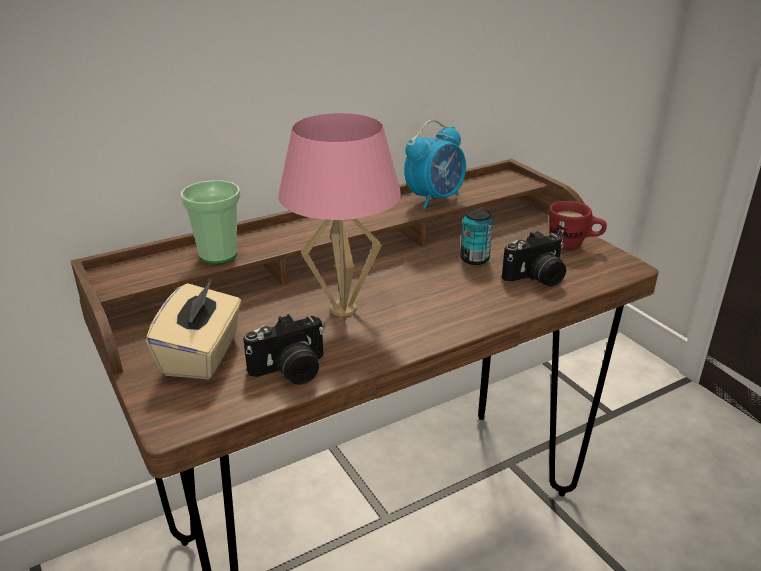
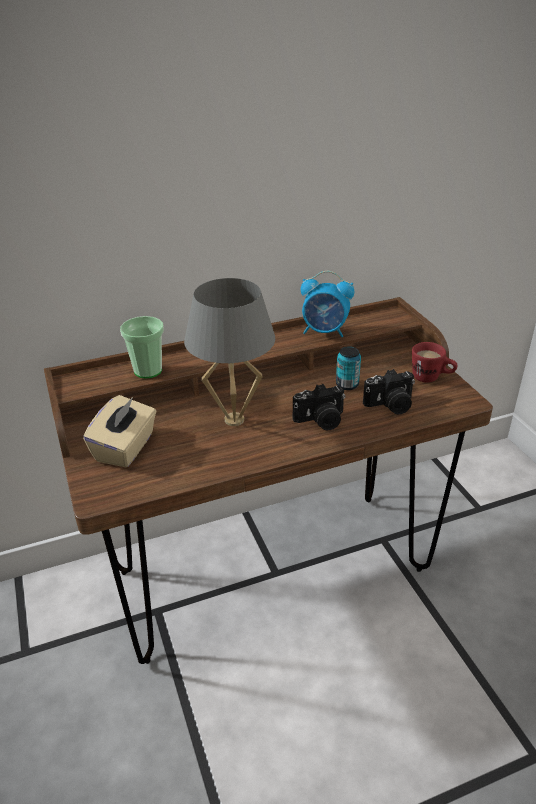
camera: 10 degrees right, 5 degrees up
camera [243,314,324,385] -> camera moved to [293,384,345,430]
pink table lamp [278,113,401,317] -> grey table lamp [184,278,275,426]
alarm clock [404,120,466,209] -> alarm clock turned 45 degrees clockwise [301,271,354,337]

